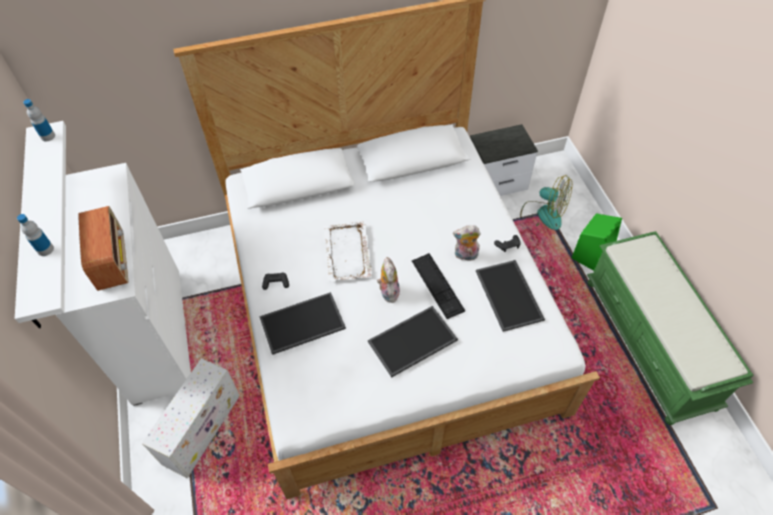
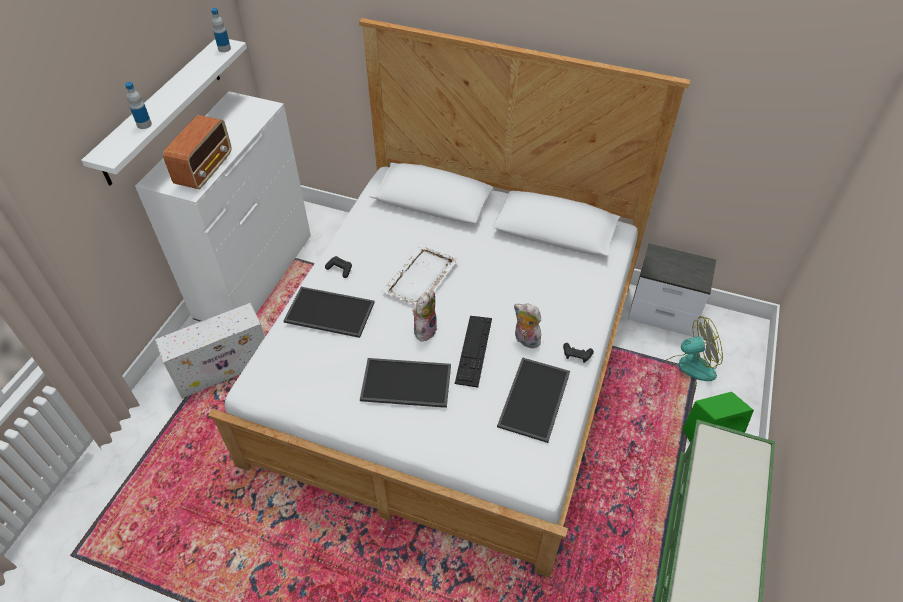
camera: 35 degrees right, 5 degrees down
fan [520,175,572,230] -> fan turned 75 degrees counterclockwise [661,316,723,391]

